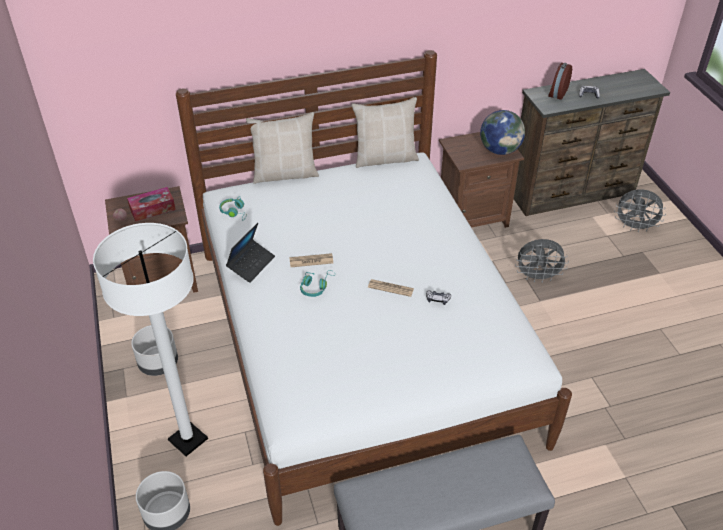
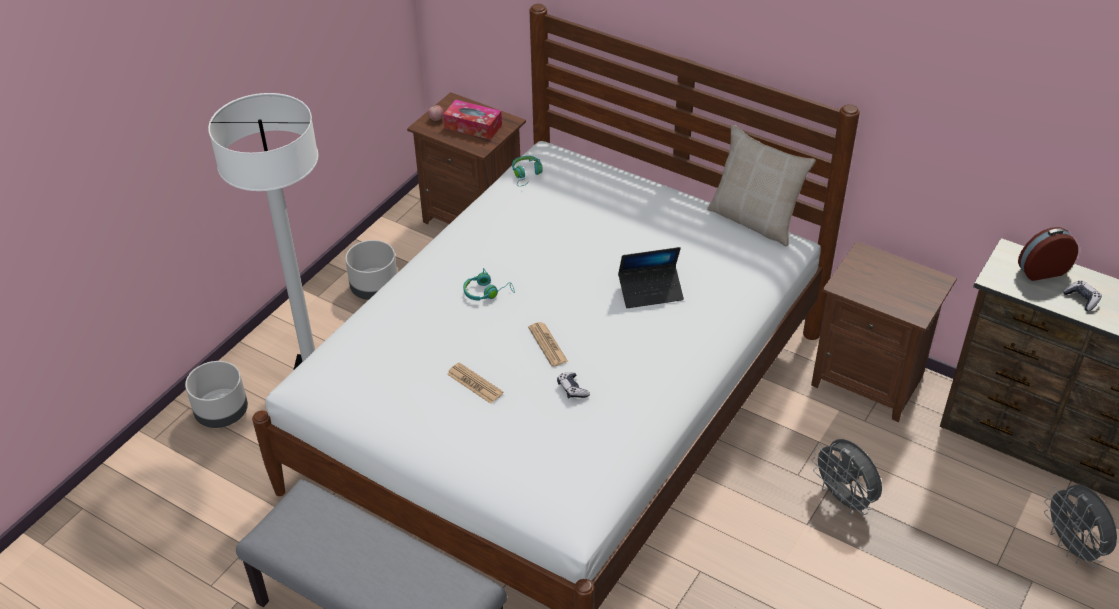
camera: 50 degrees right, 0 degrees up
laptop [226,223,275,283] -> laptop moved to [618,247,684,308]
beige pillow [246,112,319,184] -> none
newspaper [289,253,333,267] -> newspaper moved to [447,363,504,404]
globe [480,110,525,155] -> none

